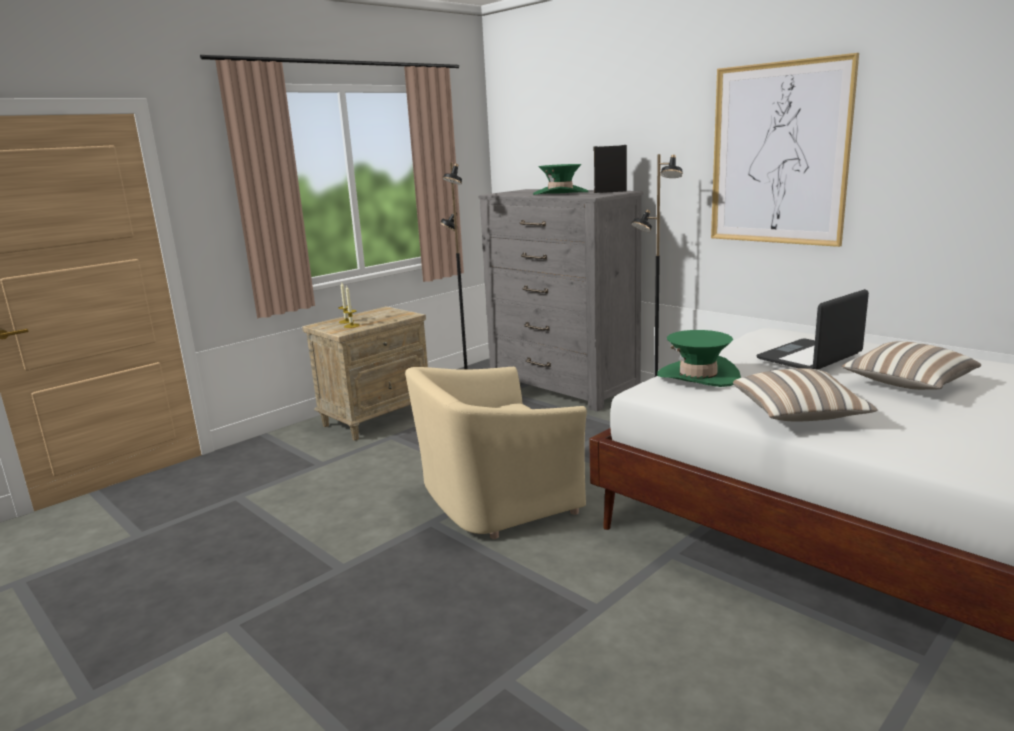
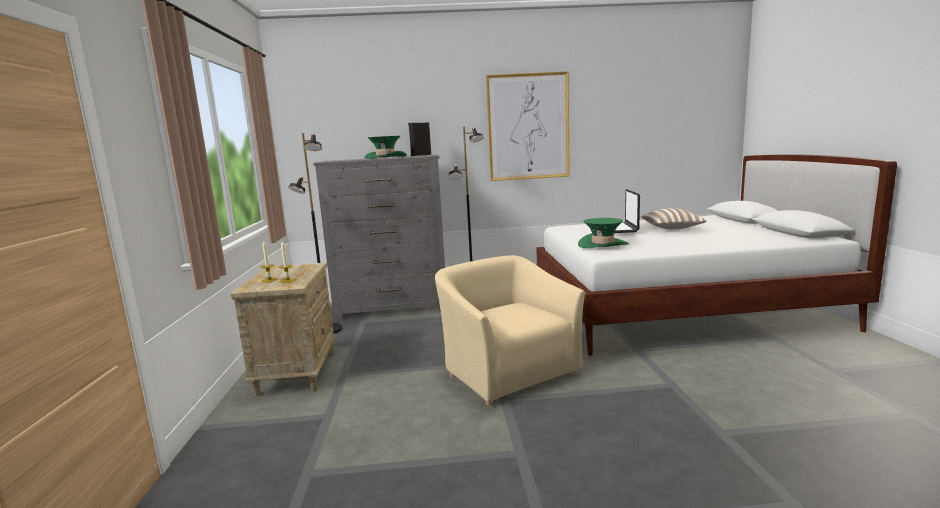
camera: 50 degrees left, 5 degrees down
beige armchair [405,367,587,539] -> beige armchair turned 135 degrees clockwise [435,255,585,406]
pillow [733,368,878,422] -> none

